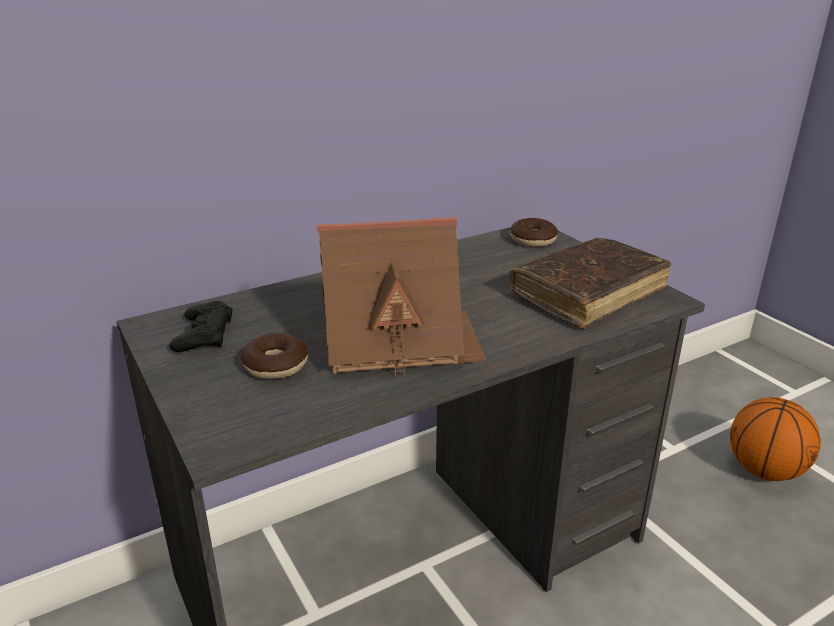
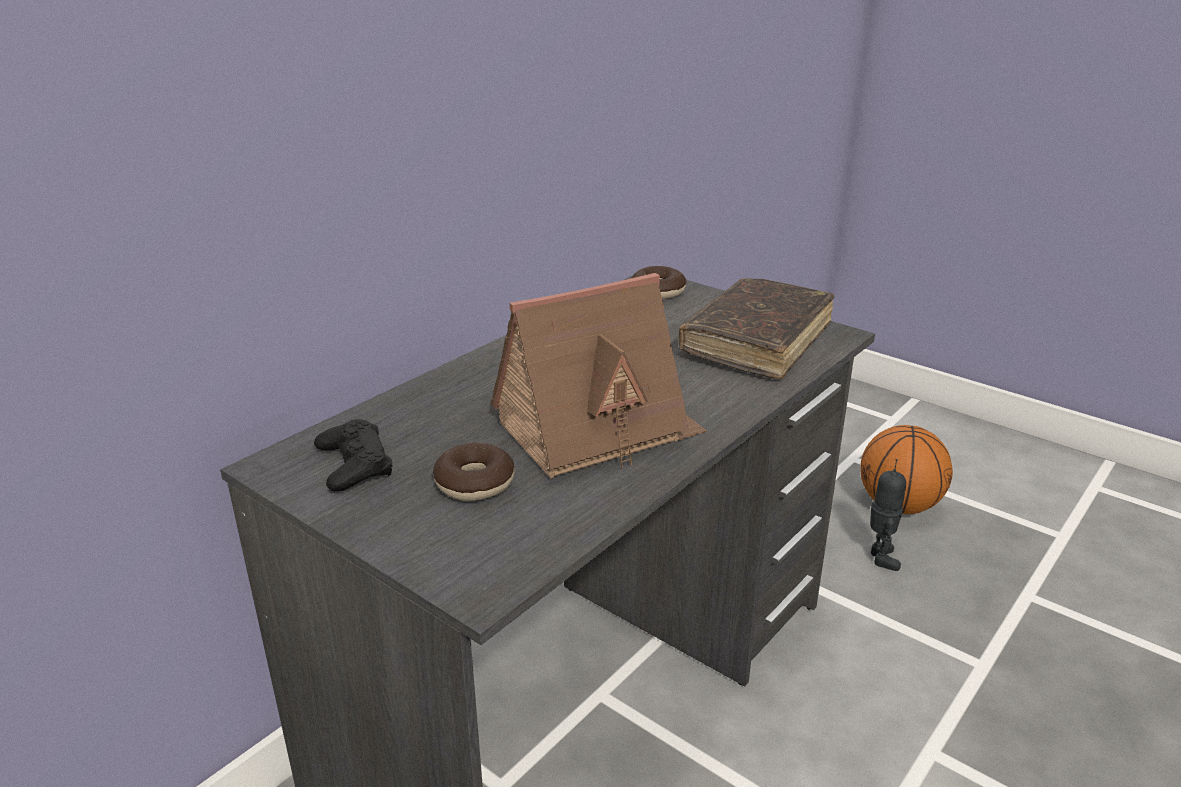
camera: 20 degrees left, 0 degrees up
none -> toy robot [870,459,906,571]

